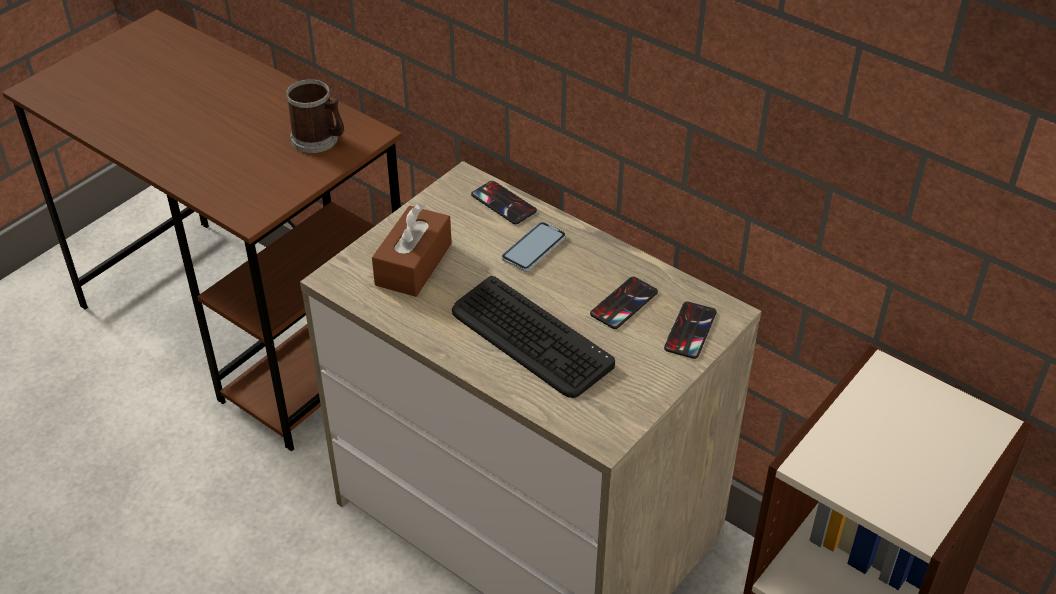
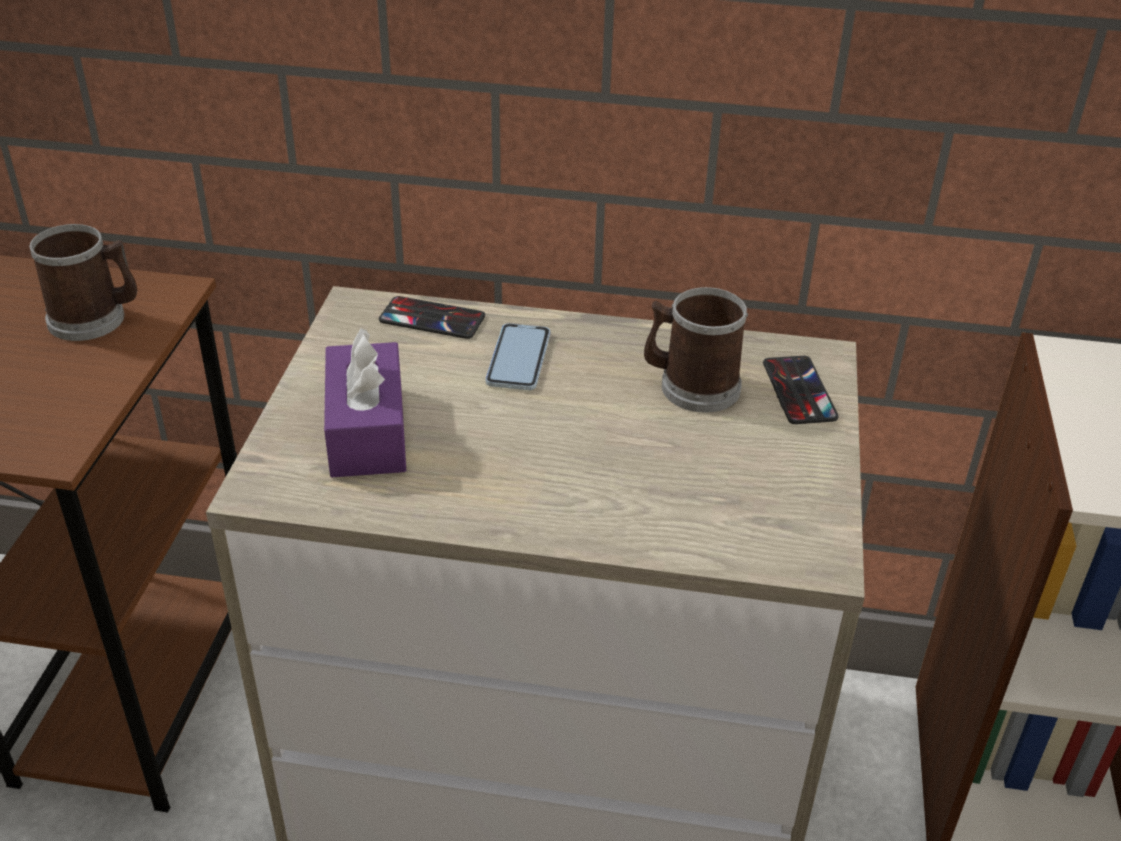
camera: 30 degrees left, 5 degrees down
brown tissue box [372,203,452,297] -> purple tissue box [324,328,406,477]
keyboard [452,276,615,398] -> none
phone [590,277,658,329] -> mug [644,287,748,413]

